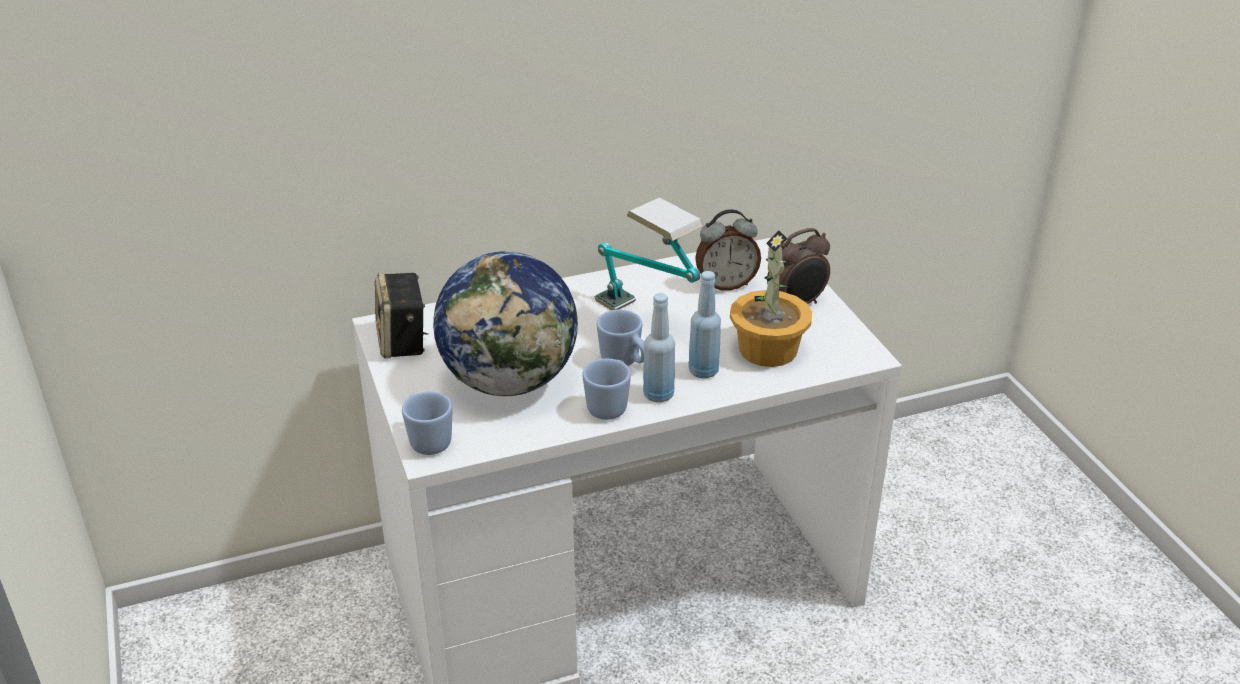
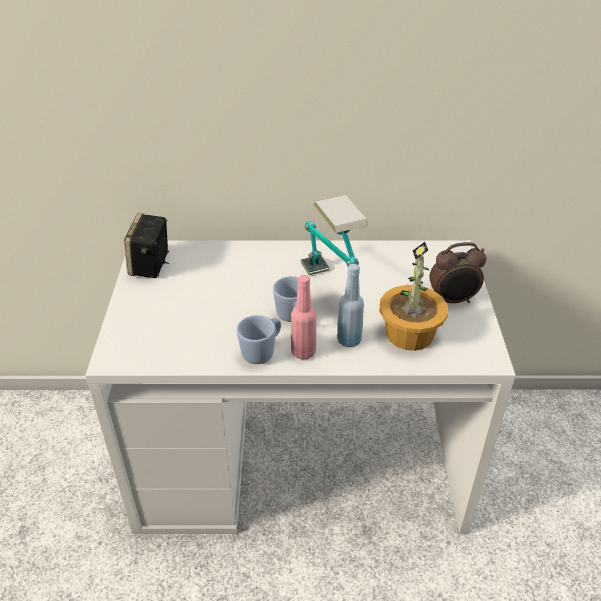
camera: 20 degrees right, 5 degrees up
blue mug [402,391,452,455] -> none
globe [433,251,578,396] -> none
blue bottle [643,293,675,403] -> pink bottle [291,275,316,359]
alarm clock [695,209,761,291] -> none

